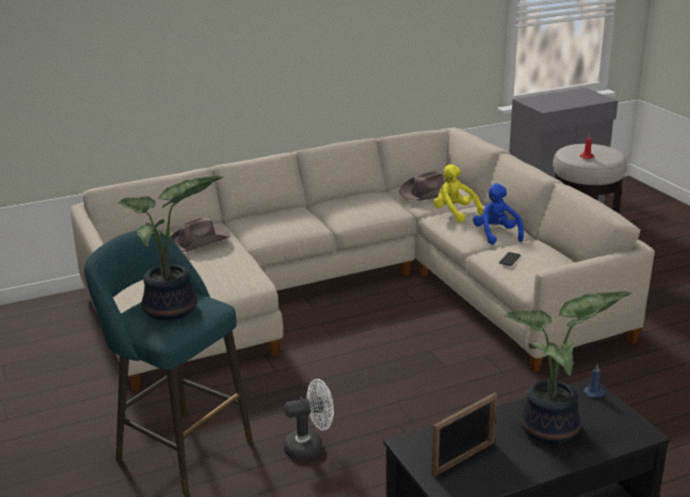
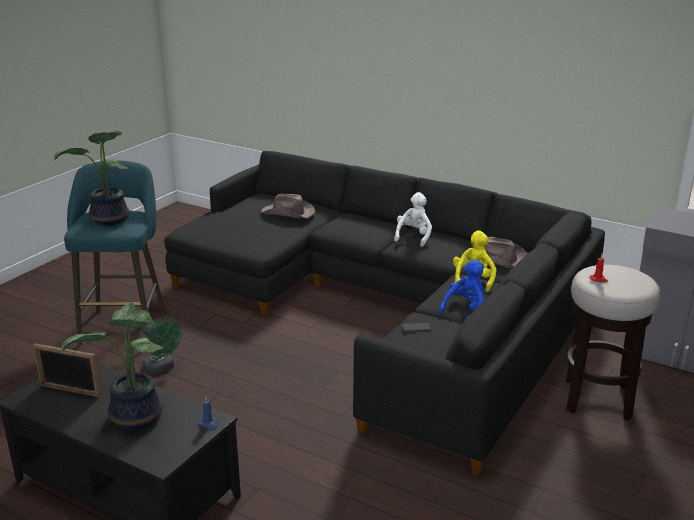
camera: 55 degrees right, 0 degrees up
beige sofa [71,128,655,392] -> black sofa [164,151,605,476]
white fan [284,379,334,460] -> green fan [142,318,182,374]
none -> white plush toy [394,192,432,247]

